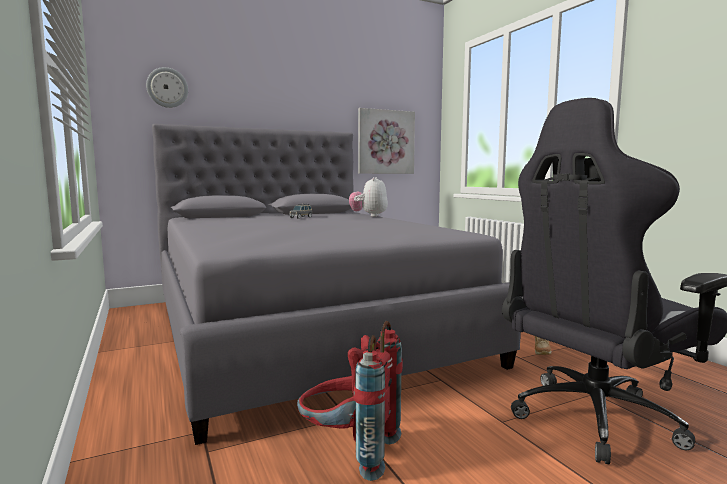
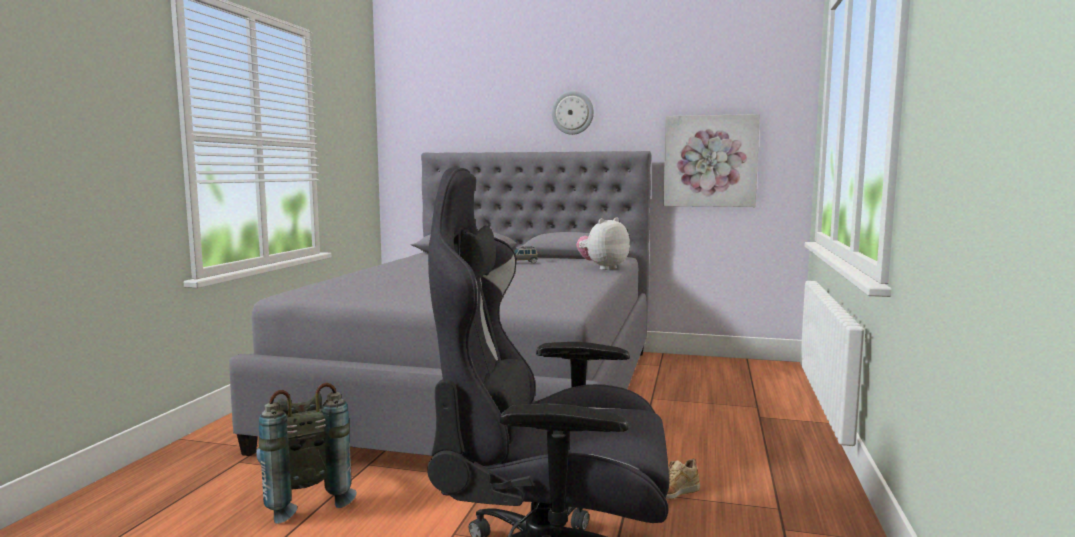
camera: 40 degrees right, 0 degrees up
wall clock [146,67,188,108] -> wall clock moved to [552,91,594,135]
red backpack [297,321,403,481] -> grey backpack [256,383,357,524]

